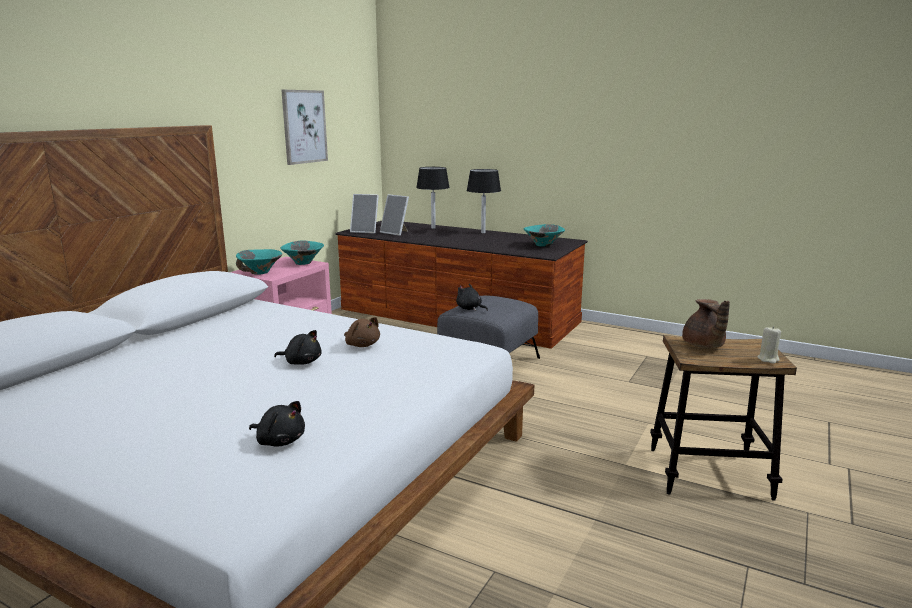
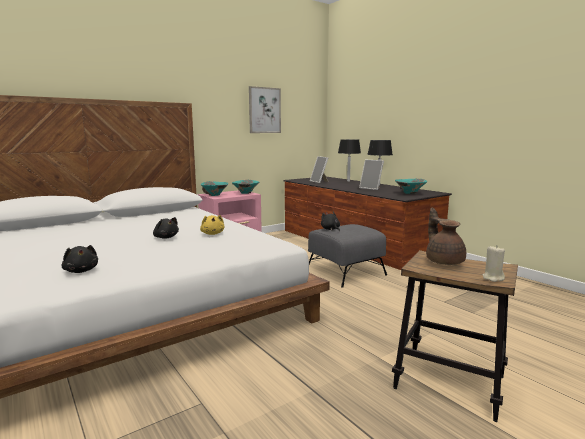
camera: 25 degrees right, 5 degrees down
brown plush toy [344,317,380,347] -> yellow plush toy [200,215,224,235]
picture frame [350,194,379,234] -> picture frame moved to [359,160,384,190]
brown teapot [682,299,730,348] -> brown teapot turned 150 degrees clockwise [426,207,466,265]

